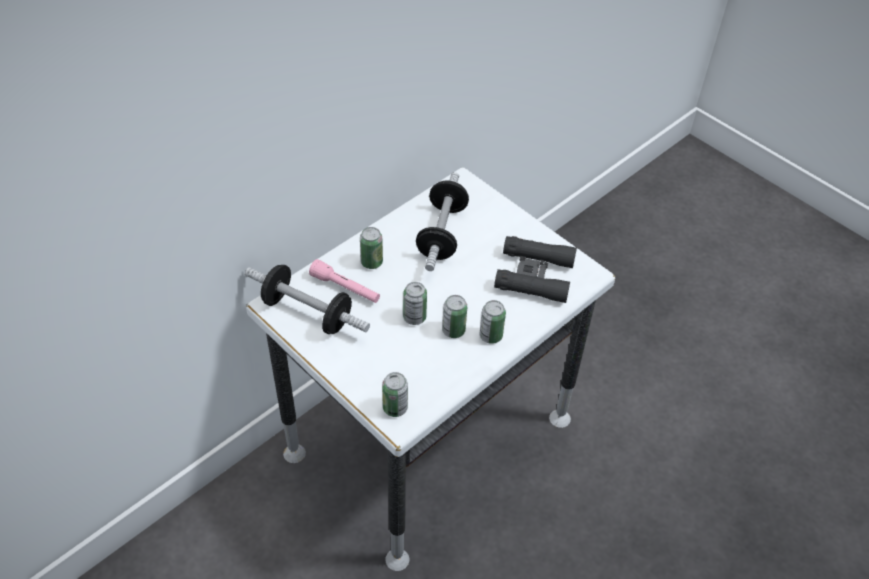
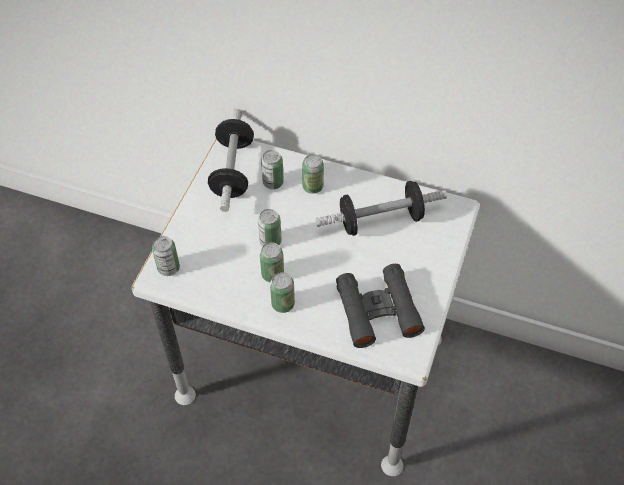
camera: 65 degrees right, 5 degrees up
pink flashlight [309,259,380,303] -> can [261,150,284,189]

